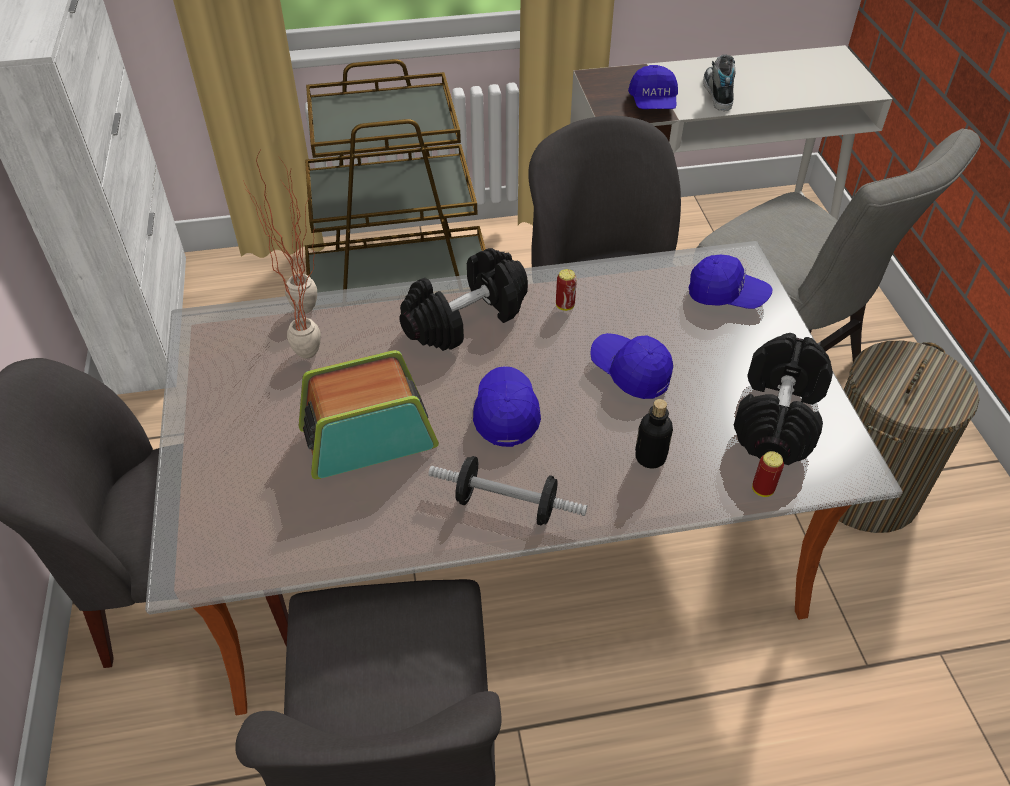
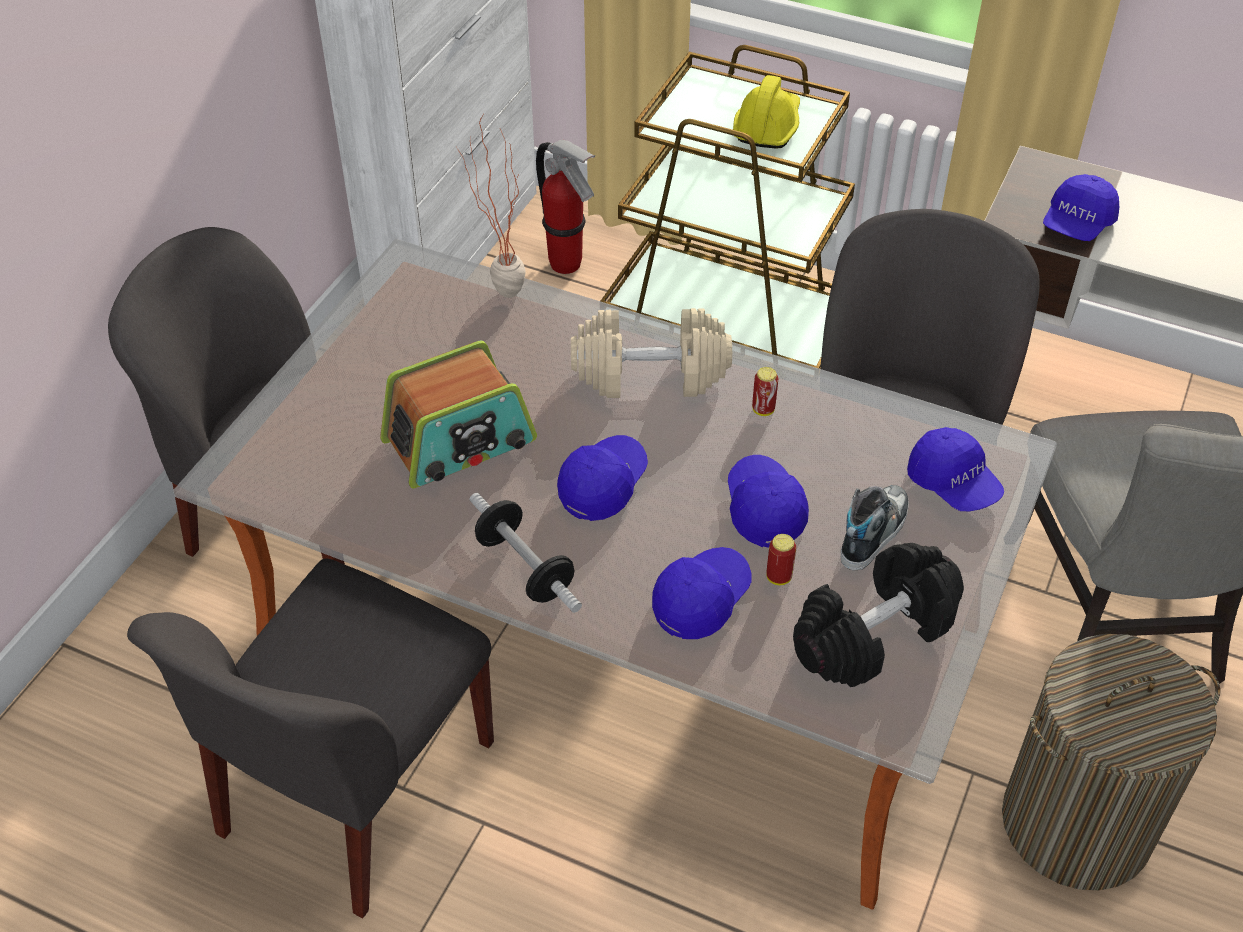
camera: 35 degrees right, 0 degrees up
potted plant [260,182,321,359] -> none
radio [299,350,439,479] -> radio turned 135 degrees clockwise [380,340,537,488]
black dumbbell [399,248,528,351] -> beige dumbbell [571,308,732,398]
bottle [635,399,673,468] -> blue cap [652,547,752,639]
shoe [703,54,736,111] -> shoe moved to [841,485,909,571]
can [752,451,784,497] -> can moved to [766,534,796,585]
none -> fire extinguisher [536,140,595,274]
none -> yellow hard hat [733,75,800,149]

